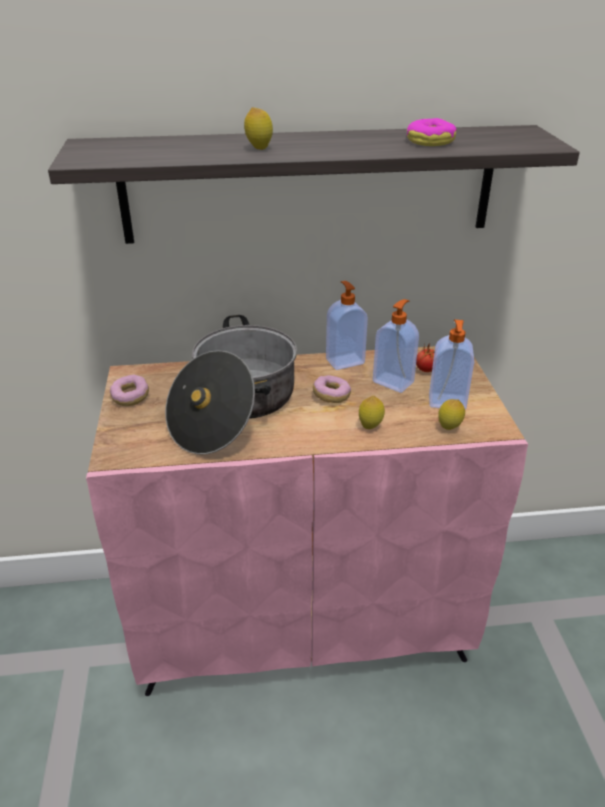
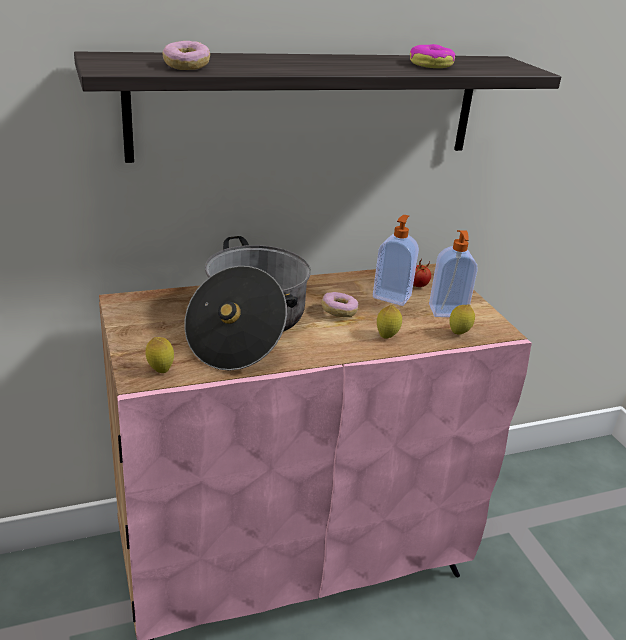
camera: 15 degrees left, 5 degrees down
donut [110,375,149,406] -> donut moved to [163,41,210,70]
lemon [244,107,273,150] -> lemon moved to [145,337,174,373]
soap dispenser [326,281,368,370] -> none

